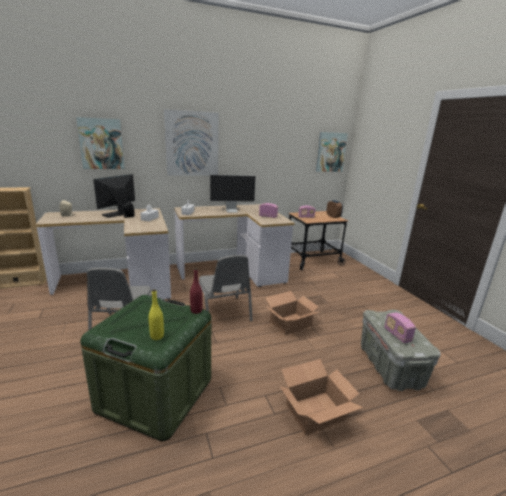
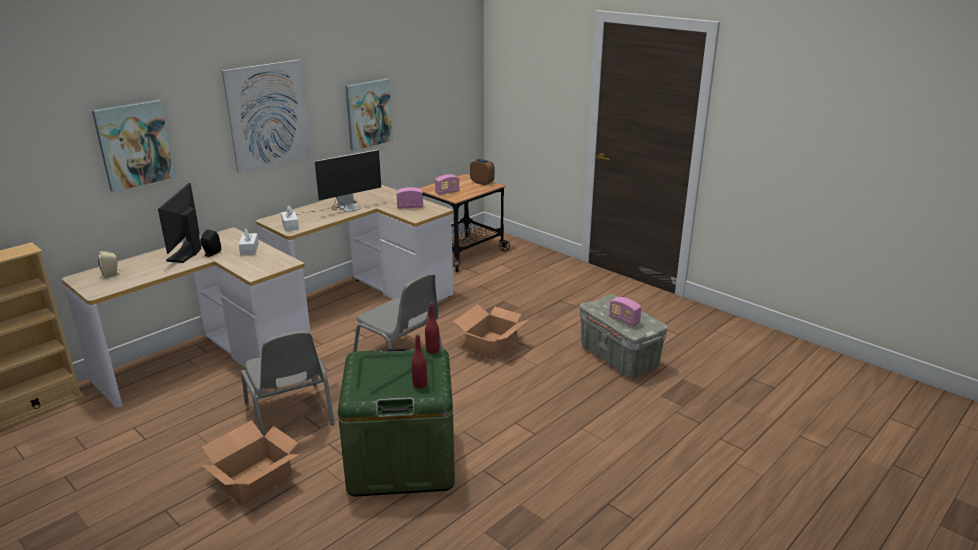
camera: 25 degrees left, 5 degrees up
yellow bottle [149,289,164,340] -> red bottle [411,334,427,389]
cardboard box [280,359,363,435] -> cardboard box moved to [201,420,300,506]
picture [316,132,348,172] -> picture moved to [345,78,393,151]

